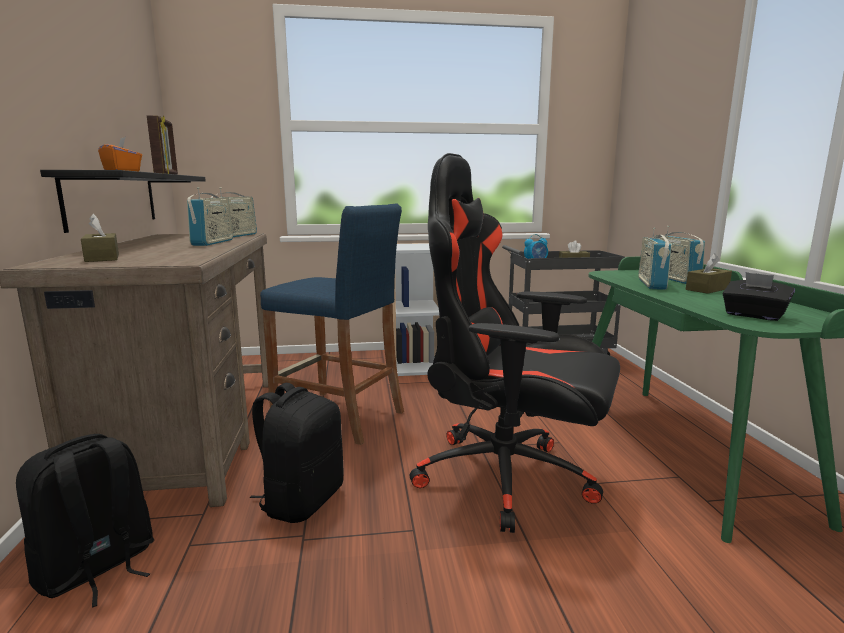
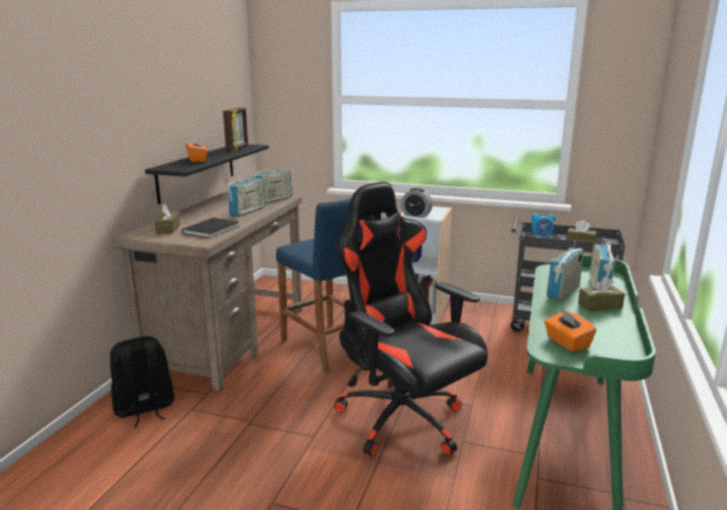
camera: 25 degrees right, 5 degrees up
black backpack [250,383,343,523] -> none
black tissue box [723,272,795,321] -> orange tissue box [544,308,596,352]
none -> black book [182,218,239,238]
none -> alarm clock [401,188,433,218]

